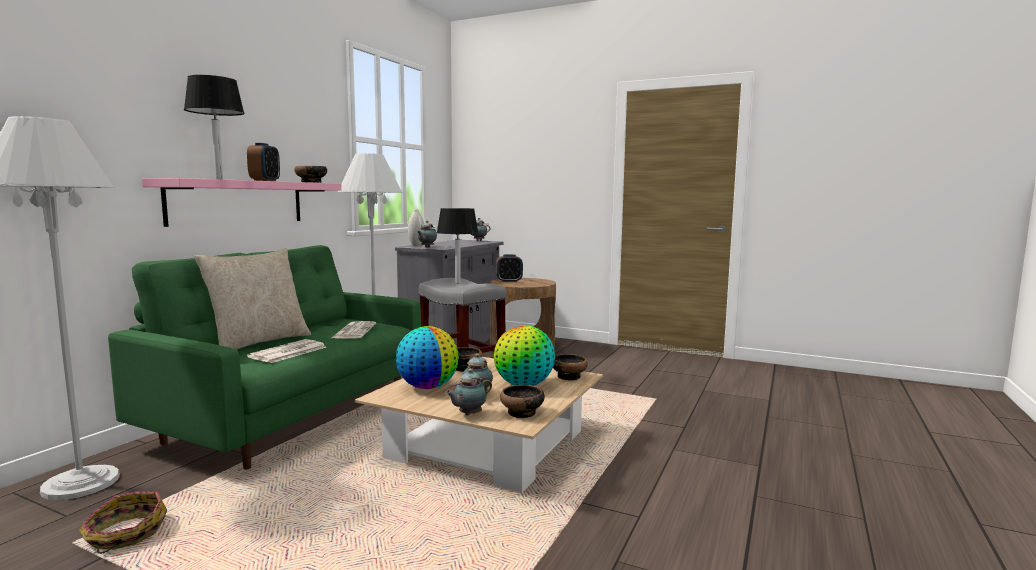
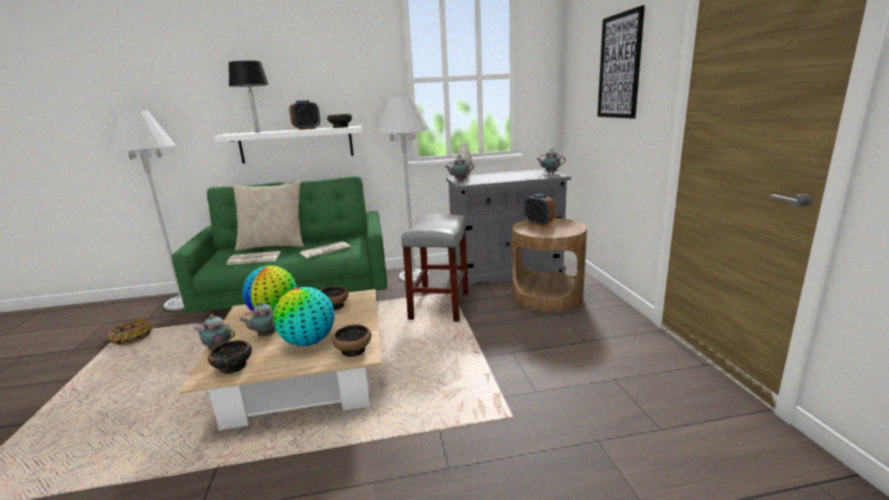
camera: 55 degrees right, 10 degrees up
pink shelf [142,178,342,227] -> white shelf [214,126,362,164]
black table lamp [437,208,478,284] -> none
none -> picture [597,5,645,119]

